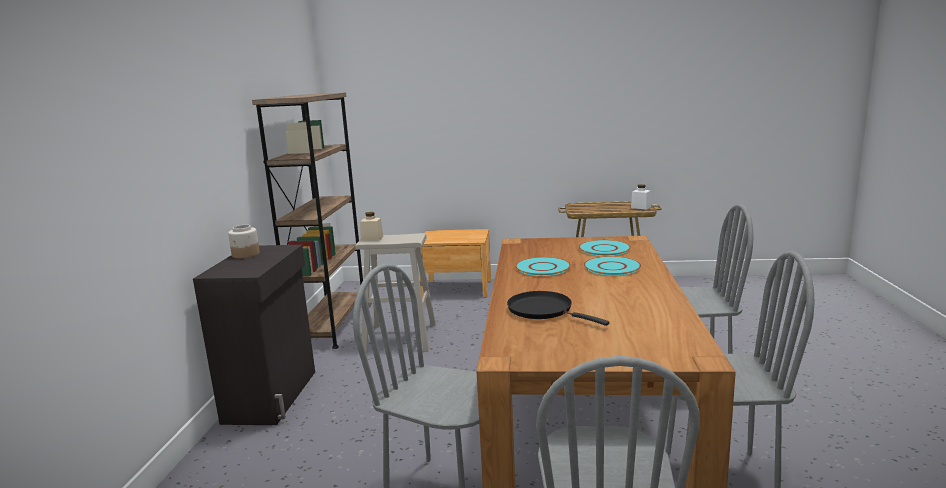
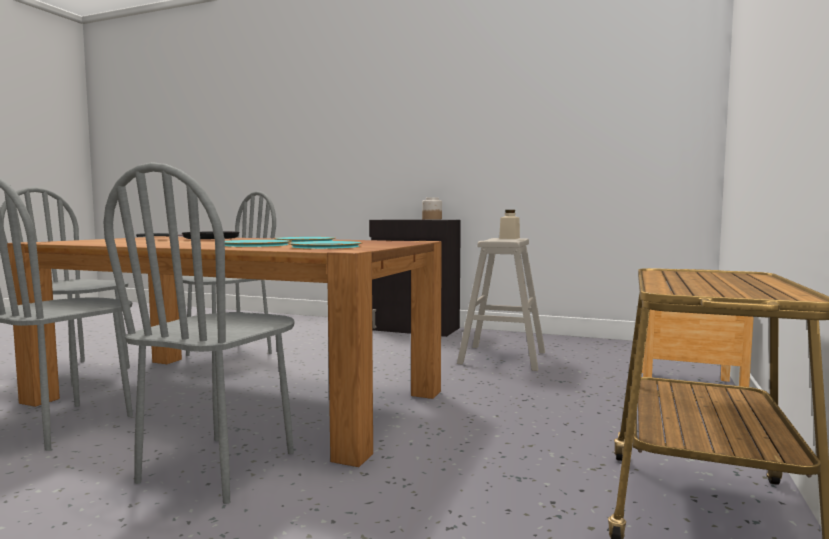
camera: 105 degrees right, 10 degrees down
brown bookcase [252,92,363,349] -> none
white jar [631,184,651,210] -> none

